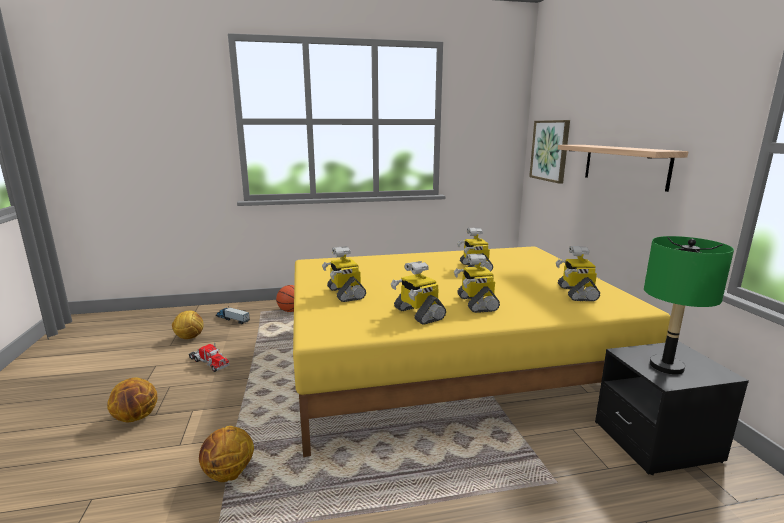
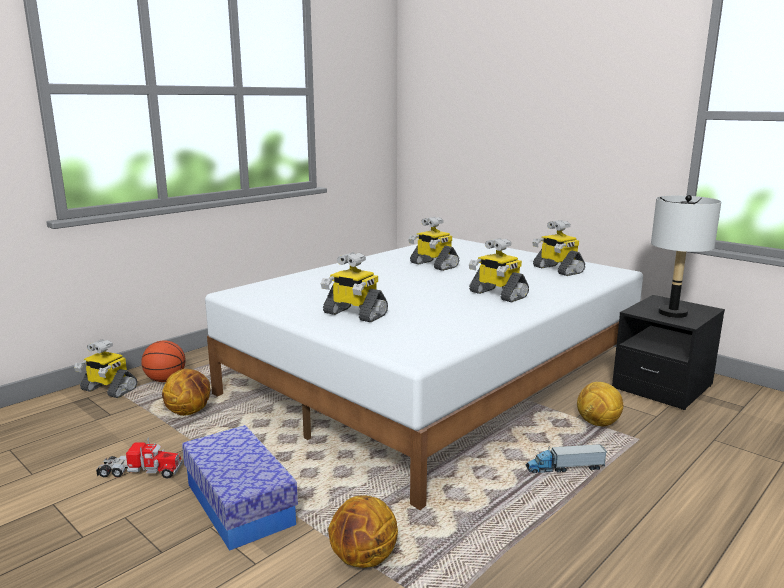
camera: 35 degrees left, 0 degrees up
basketball [107,377,157,422] -> basketball moved to [162,369,210,416]
football [172,311,204,339] -> football moved to [577,382,623,426]
toy truck [216,306,250,324] -> toy truck moved to [526,444,607,473]
yellow bed [293,246,671,457] -> white bed [205,238,643,510]
toy robot [391,261,446,325] -> toy robot moved to [74,339,138,398]
picture [529,120,570,184] -> none
shelf [558,145,688,192] -> none
green table lamp [644,236,734,375] -> grey table lamp [651,195,721,318]
none -> storage box [182,425,298,551]

